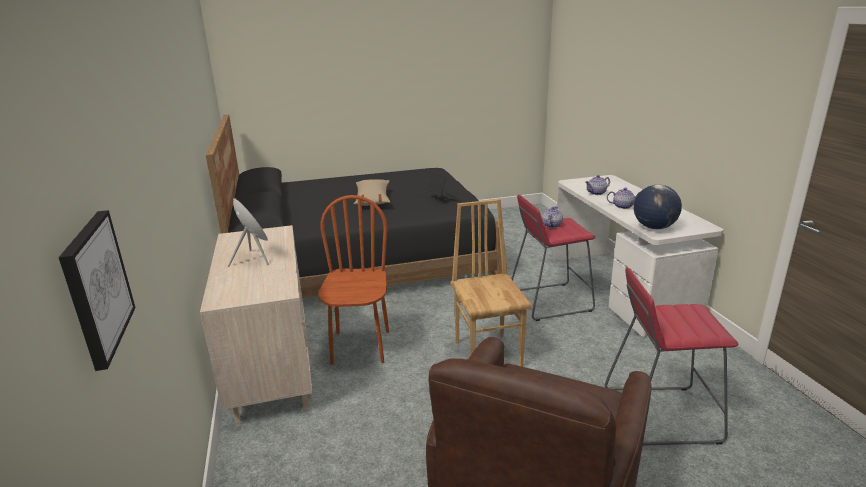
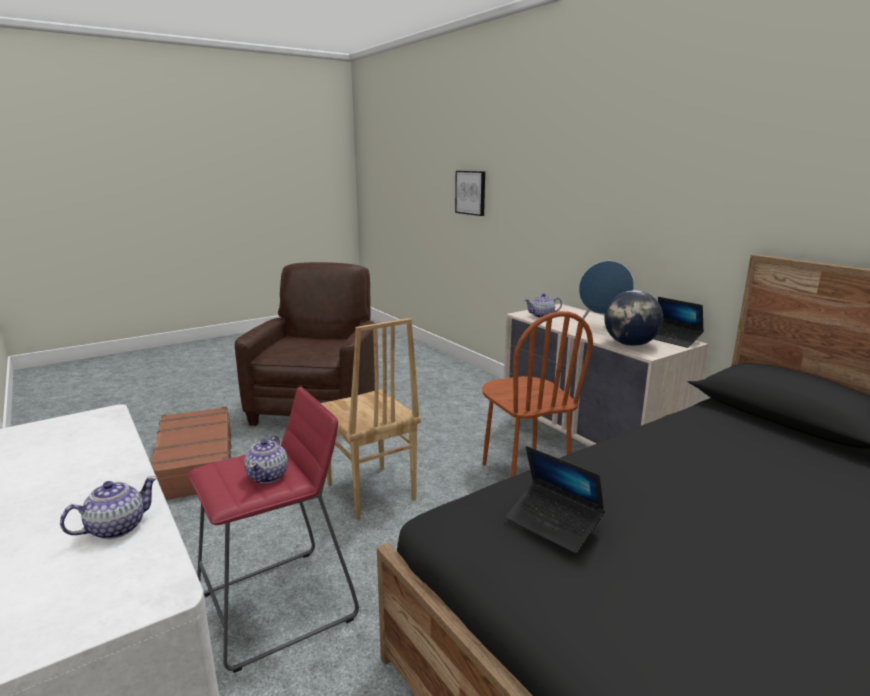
camera: 160 degrees right, 5 degrees down
beige pillow [354,179,390,206] -> none
red stool [605,267,739,446] -> brown suitcase [150,407,232,500]
teapot [607,188,640,209] -> teapot moved to [525,293,562,318]
globe [634,185,682,229] -> globe moved to [605,290,663,346]
none -> laptop [654,297,704,348]

